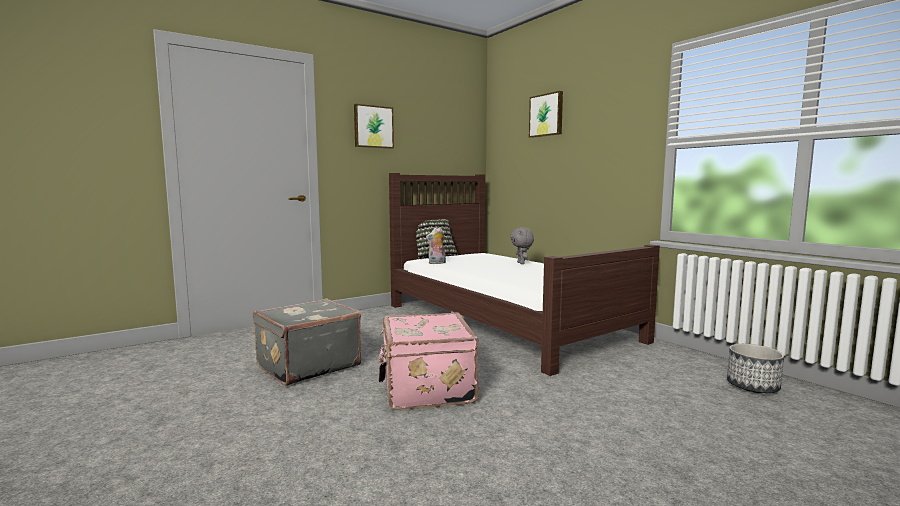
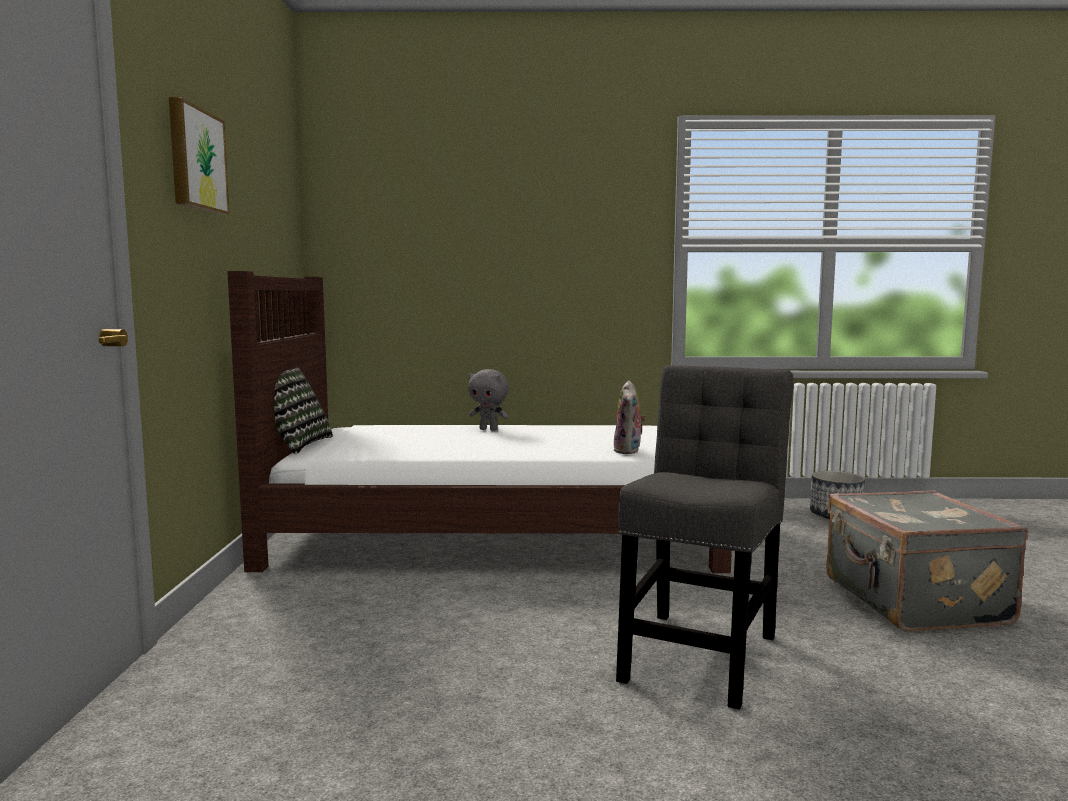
camera: 55 degrees left, 0 degrees up
grey suitcase [253,298,361,386] -> grey suitcase moved to [826,490,1028,632]
pink suitcase [378,313,478,410] -> grey chair [616,366,794,710]
plush toy [426,228,446,264] -> plush toy moved to [614,380,646,454]
picture [529,91,563,138] -> none

